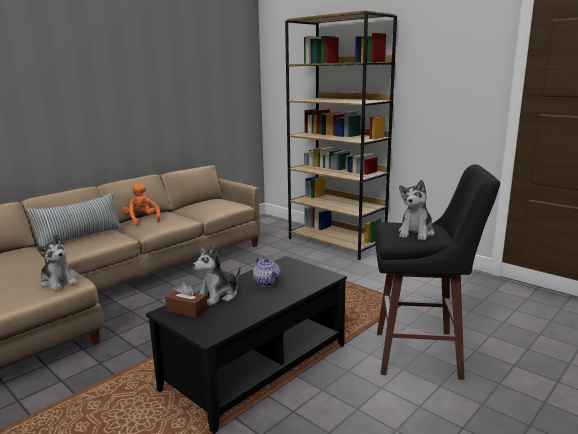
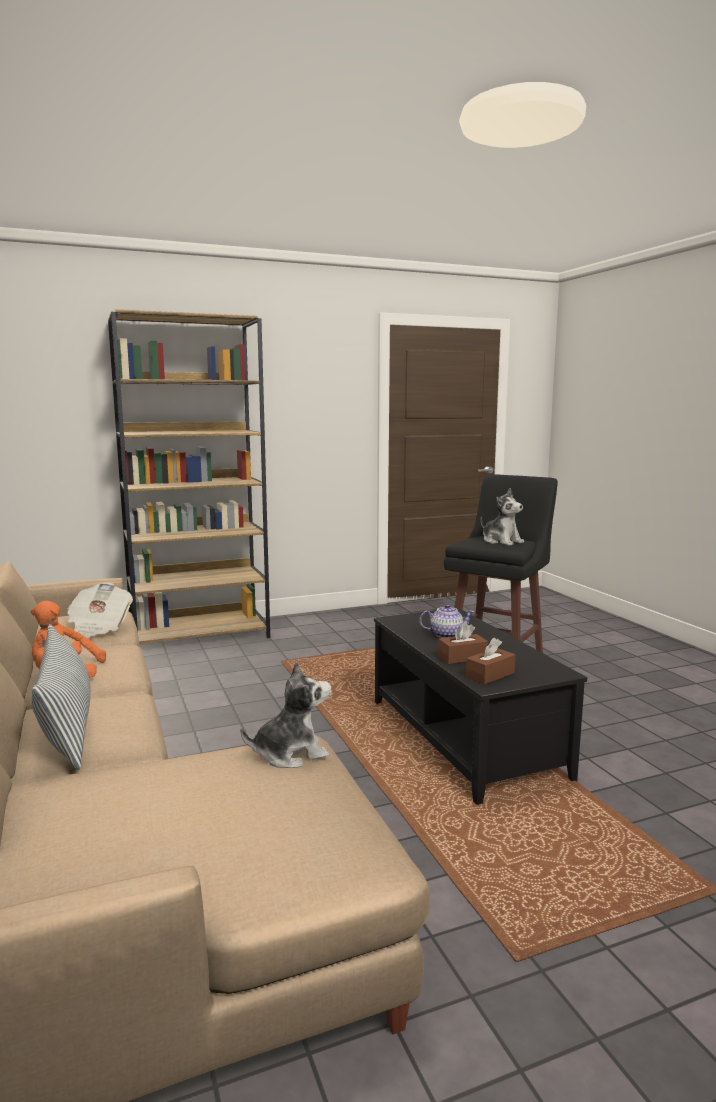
camera: 65 degrees left, 5 degrees down
plush toy [193,245,241,306] -> brown tissue box [438,622,488,664]
none -> newspaper [67,583,133,637]

